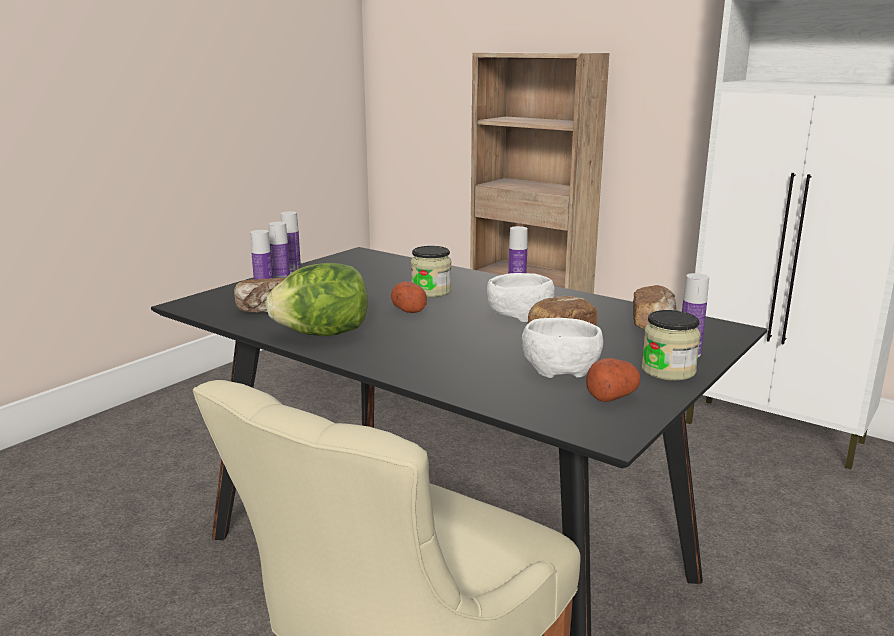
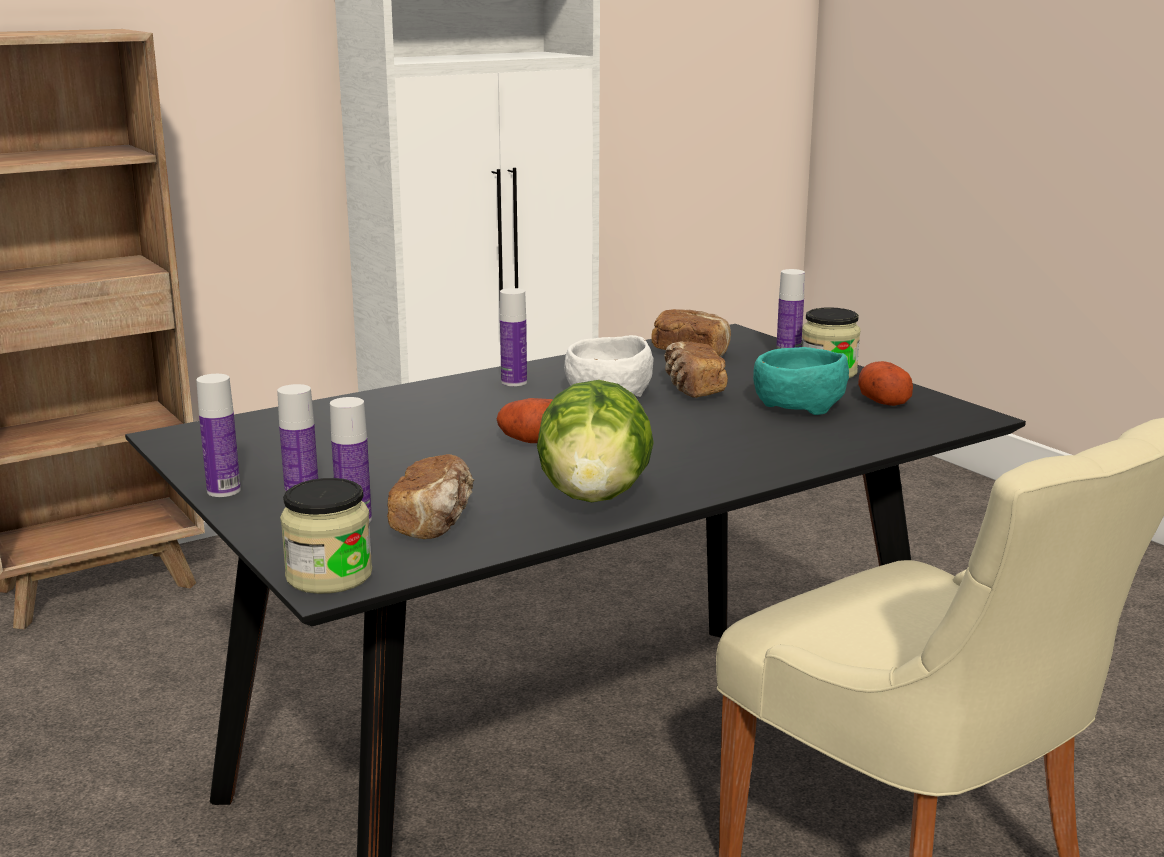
camera: 70 degrees left, 0 degrees up
jar [411,246,451,297] -> jar moved to [280,478,372,594]
white bowl [522,318,603,378] -> turquoise bowl [753,347,849,415]

